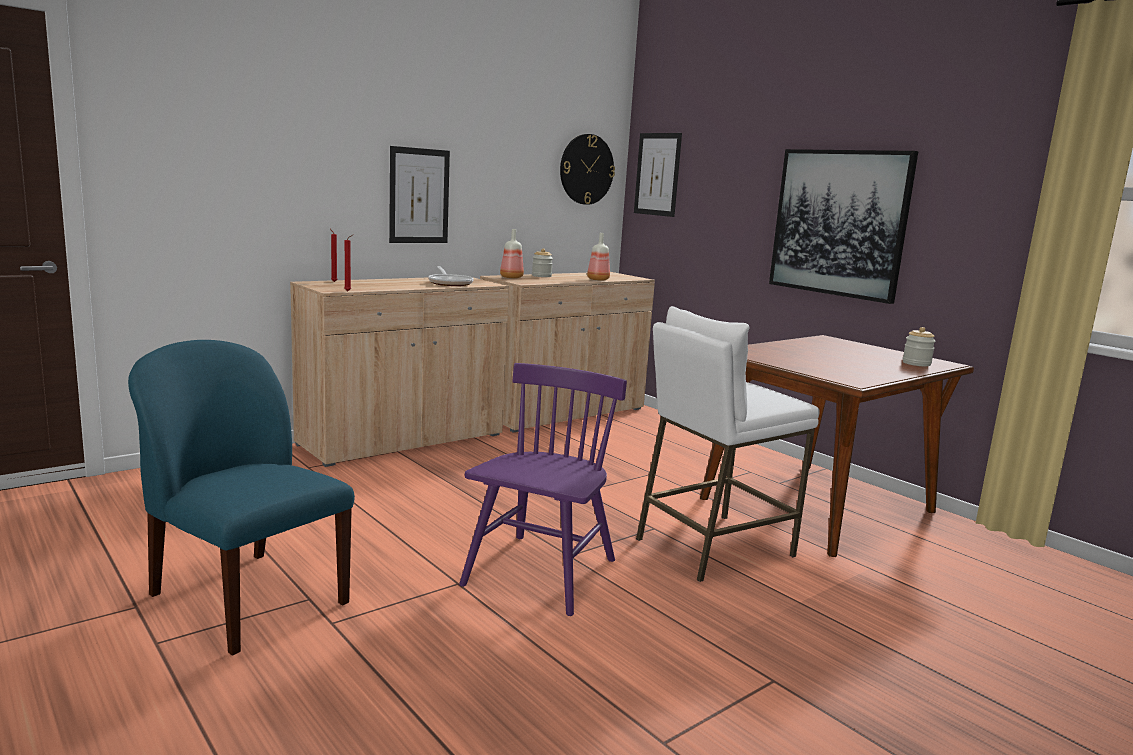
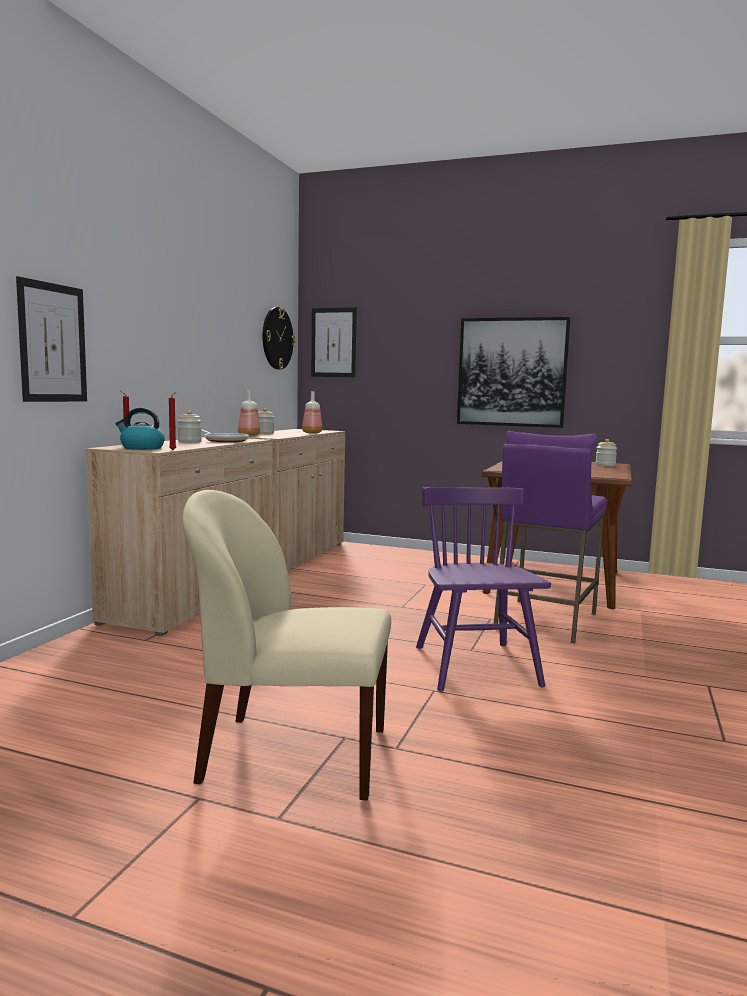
camera: 30 degrees left, 5 degrees down
blue chair [128,340,355,656] -> beige chair [182,490,391,801]
picture [389,146,450,243] -> picture moved to [16,276,87,402]
white stool [636,306,820,582] -> purple stool [494,431,607,643]
none -> kettle [115,408,165,450]
none -> jar [178,411,202,443]

